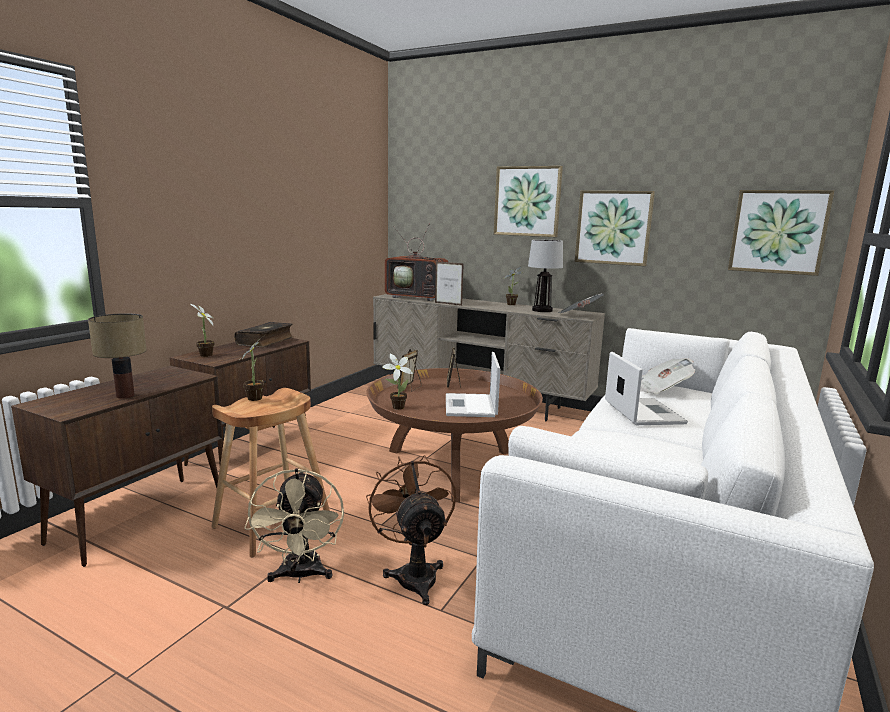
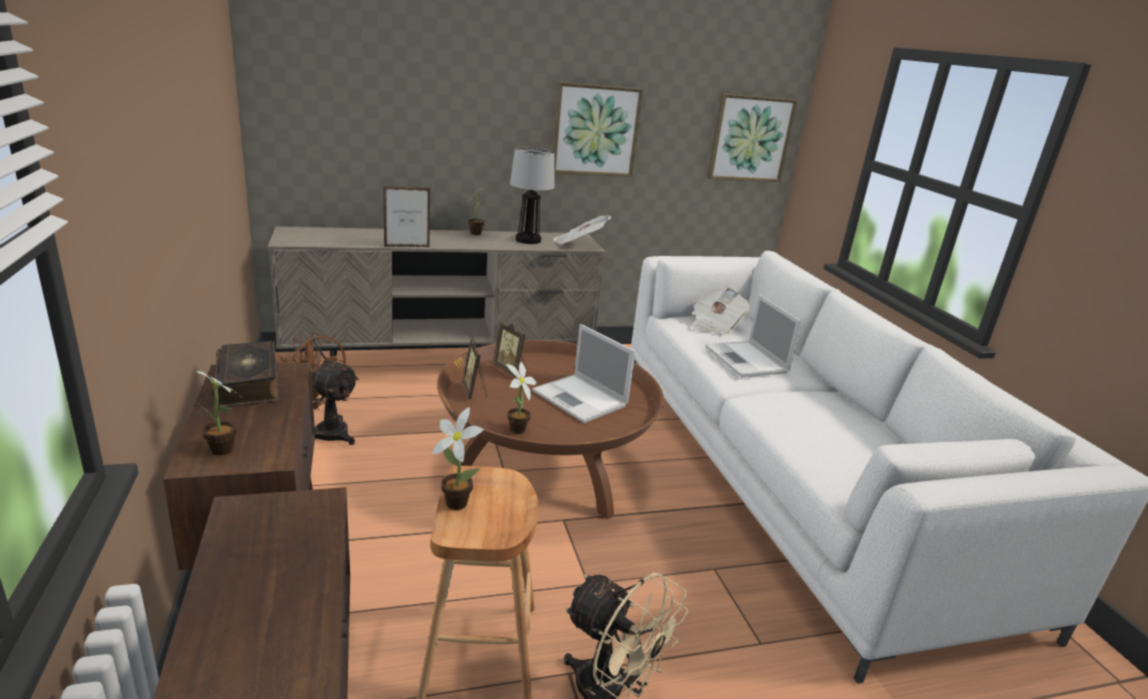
camera: 45 degrees left, 10 degrees up
table lamp [88,313,147,399] -> none
brown fan [366,455,456,605] -> brown fan moved to [279,332,359,445]
television [385,223,448,301] -> none
picture [494,166,563,237] -> none
laptop [605,352,688,425] -> laptop turned 150 degrees counterclockwise [705,295,802,377]

